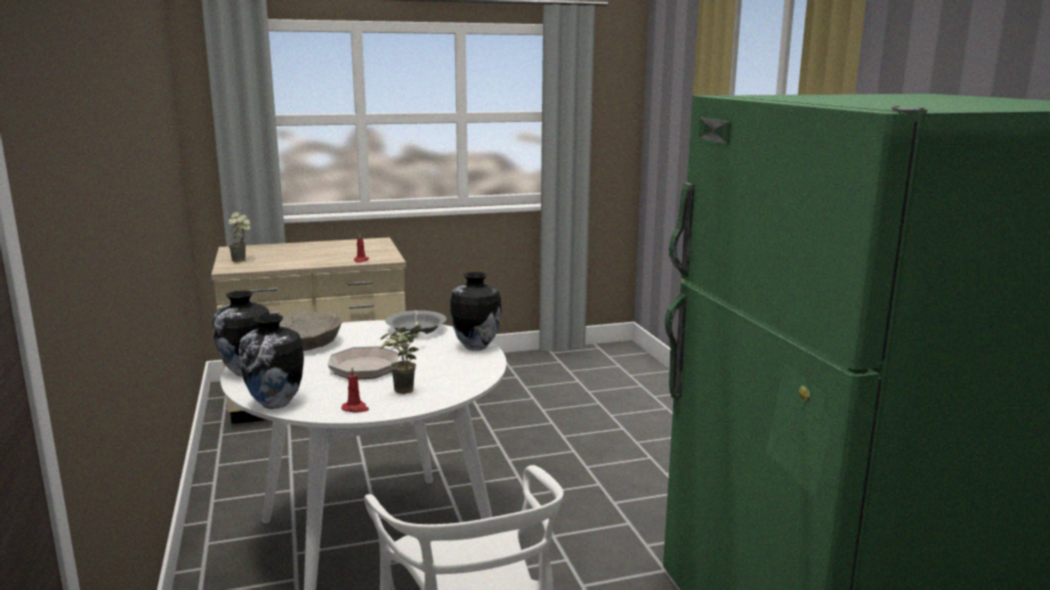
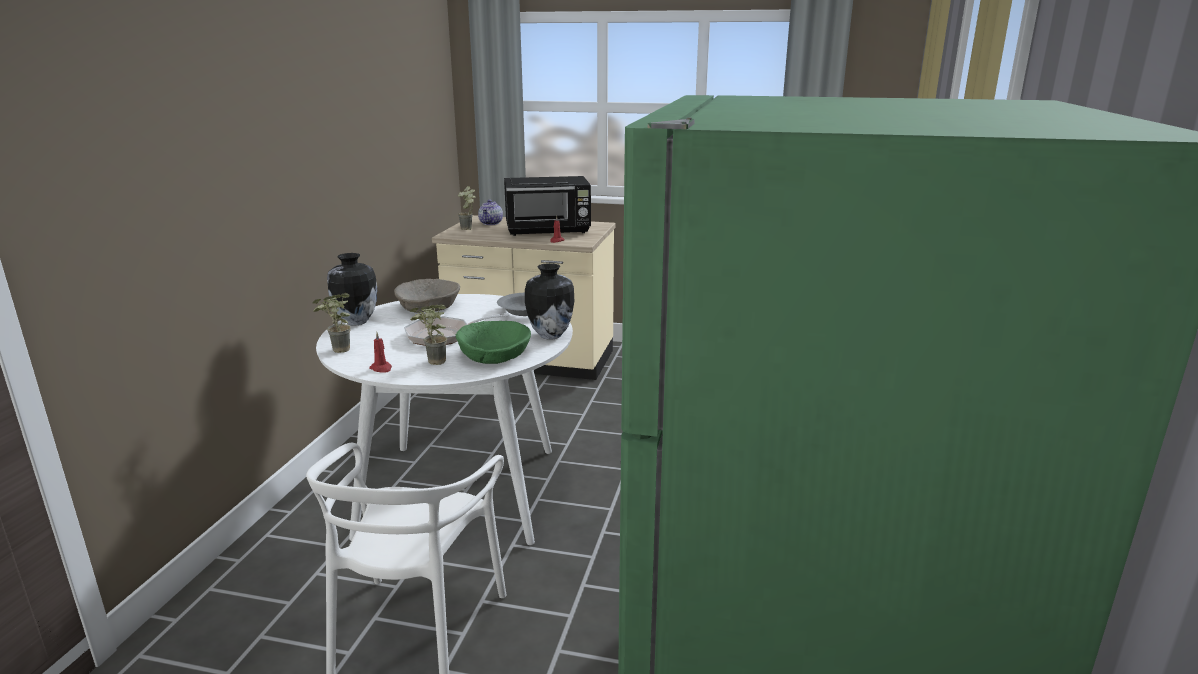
camera: 30 degrees right, 5 degrees up
vase [239,314,304,409] -> potted plant [312,293,351,353]
none -> green bowl [456,321,531,364]
none -> teapot [478,200,503,225]
none -> black microwave [504,176,591,236]

